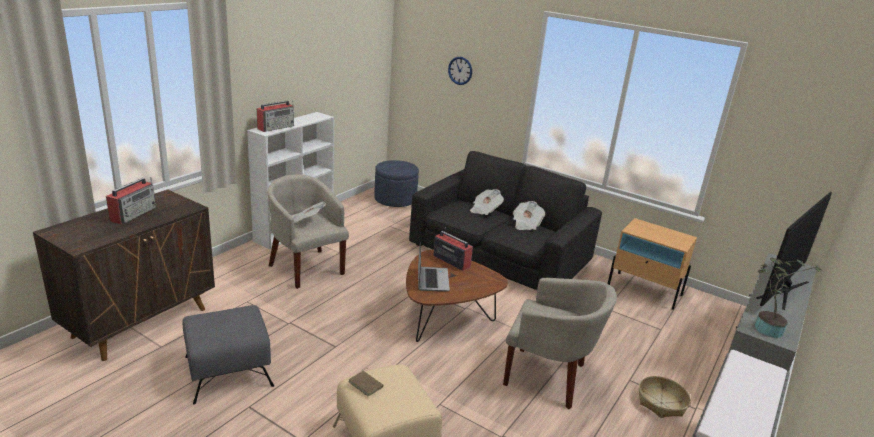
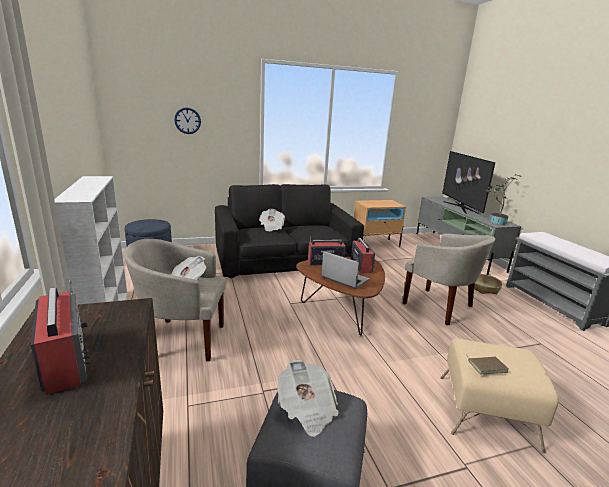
camera: 50 degrees left, 5 degrees down
radio [257,101,294,132] -> radio moved to [351,238,375,273]
beige armchair [503,278,617,409] -> beige armchair turned 75 degrees clockwise [403,234,496,325]
newspaper [513,201,545,230] -> newspaper moved to [277,359,339,437]

